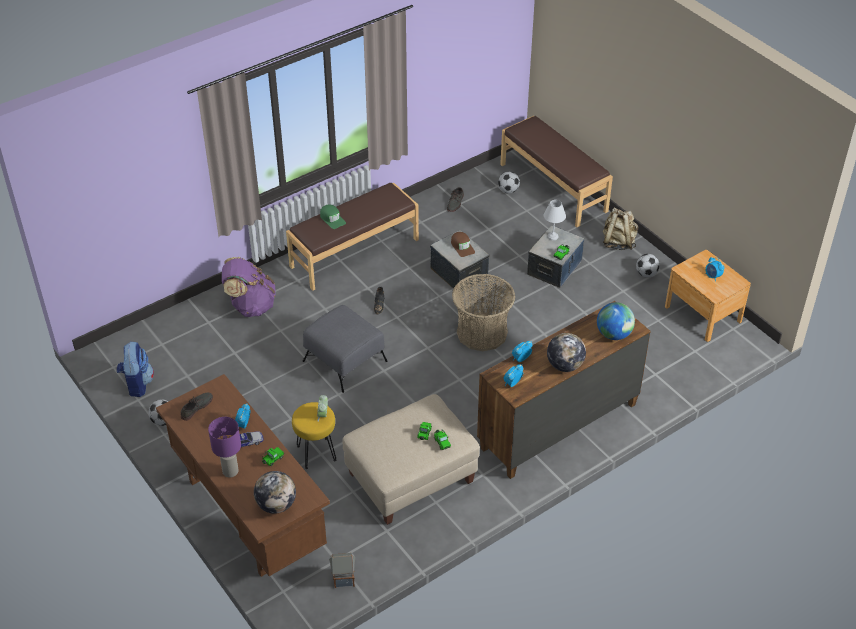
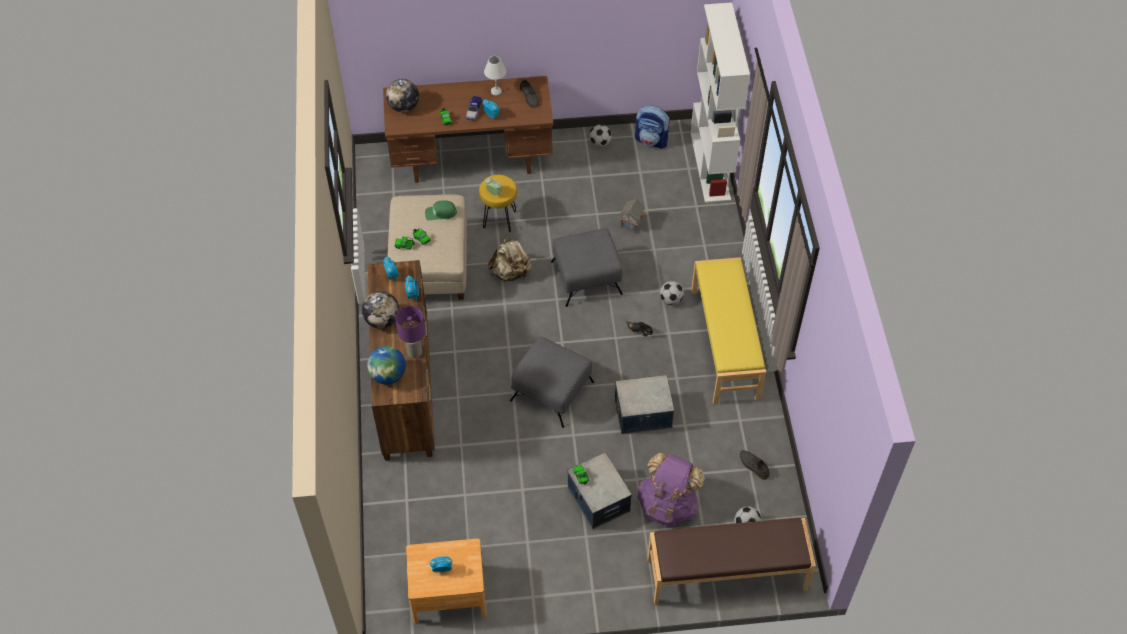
camera: 120 degrees right, 10 degrees up
purple table lamp [208,417,241,477] -> purple table lamp moved to [395,306,425,358]
purple backpack [222,257,276,317] -> purple backpack moved to [637,453,705,527]
brown bench [286,183,419,291] -> yellow bench [691,257,766,405]
green cap [320,205,346,229] -> green cap moved to [425,200,457,221]
toy house [329,553,355,588] -> toy house moved to [620,198,644,233]
brown cap [451,232,475,257] -> none
basket [452,274,515,351] -> grey ottoman [510,337,594,428]
white table lamp [544,200,566,240] -> white table lamp moved to [484,56,507,95]
beige backpack [603,208,638,250] -> beige backpack moved to [488,237,532,281]
football [636,254,659,277] -> football moved to [660,281,684,305]
none -> white bookcase [690,3,750,203]

